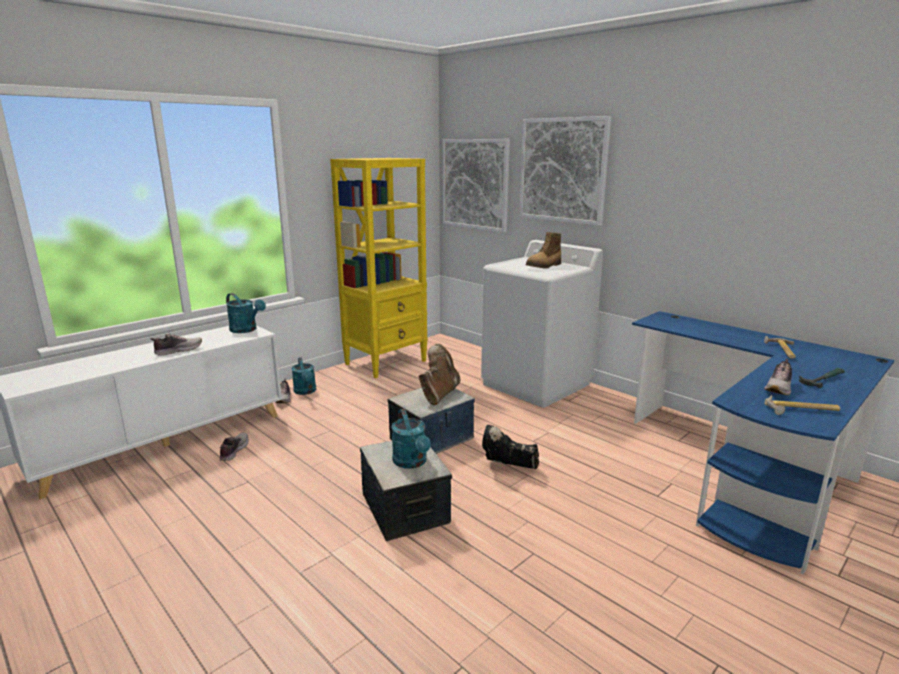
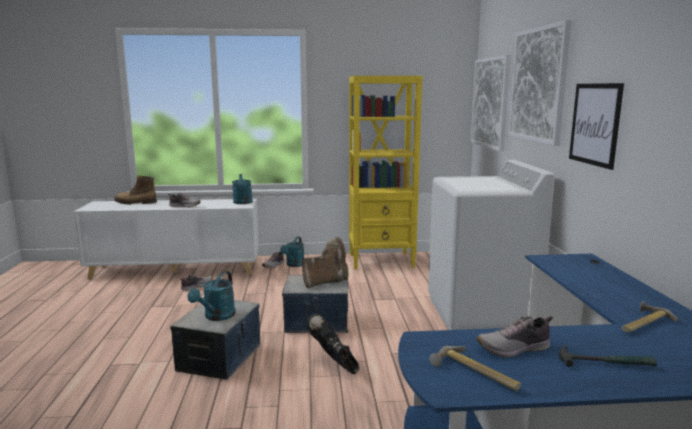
camera: 40 degrees right, 5 degrees down
boot [526,232,561,268] -> boot moved to [114,176,157,205]
none -> picture [569,83,624,170]

